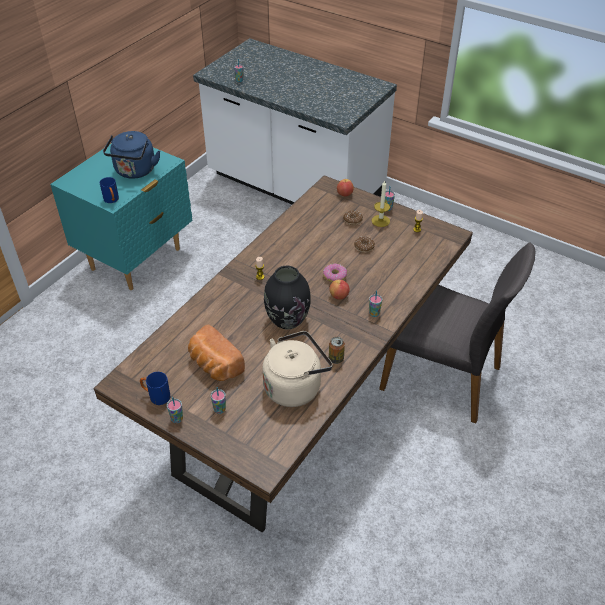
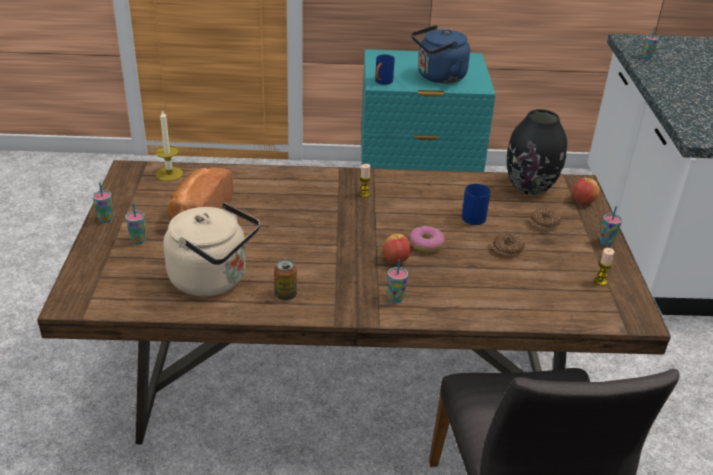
camera: 55 degrees right, 10 degrees down
blue mug [140,372,170,405] -> blue mug moved to [462,184,491,225]
black vase [264,266,311,329] -> black vase moved to [507,109,567,195]
candle [372,181,390,227] -> candle moved to [155,109,183,181]

